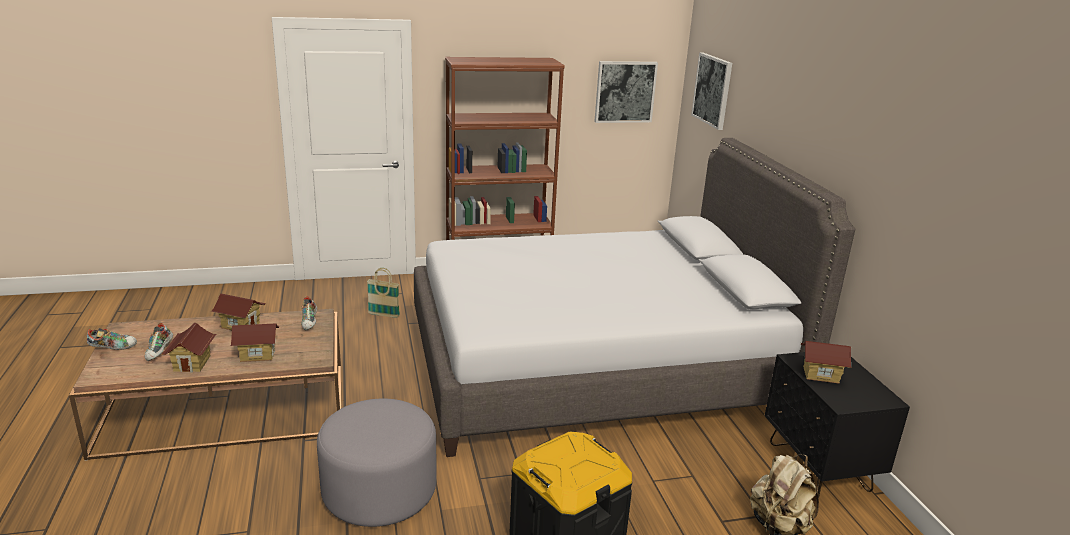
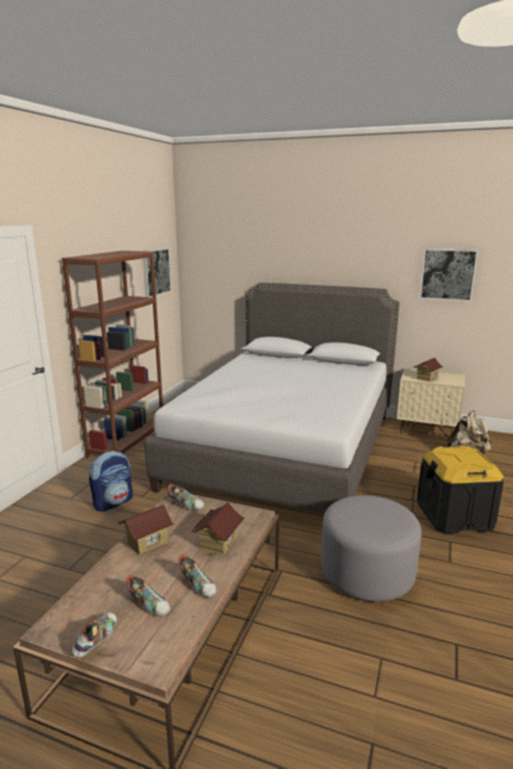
camera: 55 degrees left, 5 degrees down
toy house [161,323,216,372] -> shoe [178,554,217,598]
basket [367,268,400,317] -> backpack [89,451,133,512]
picture [691,53,732,130] -> picture moved to [419,248,479,302]
black nightstand [765,352,910,496] -> beige nightstand [397,368,465,439]

